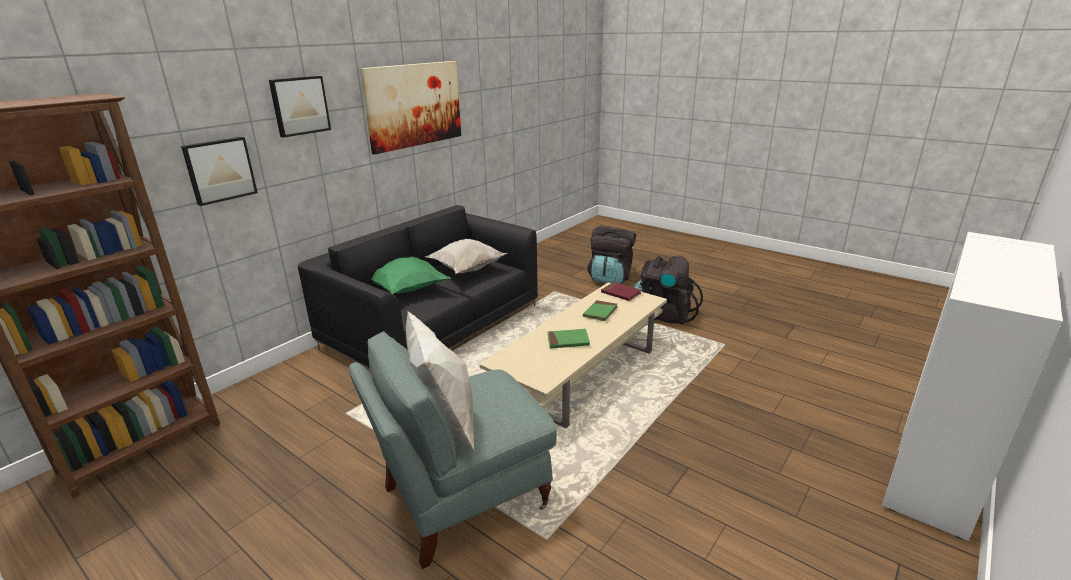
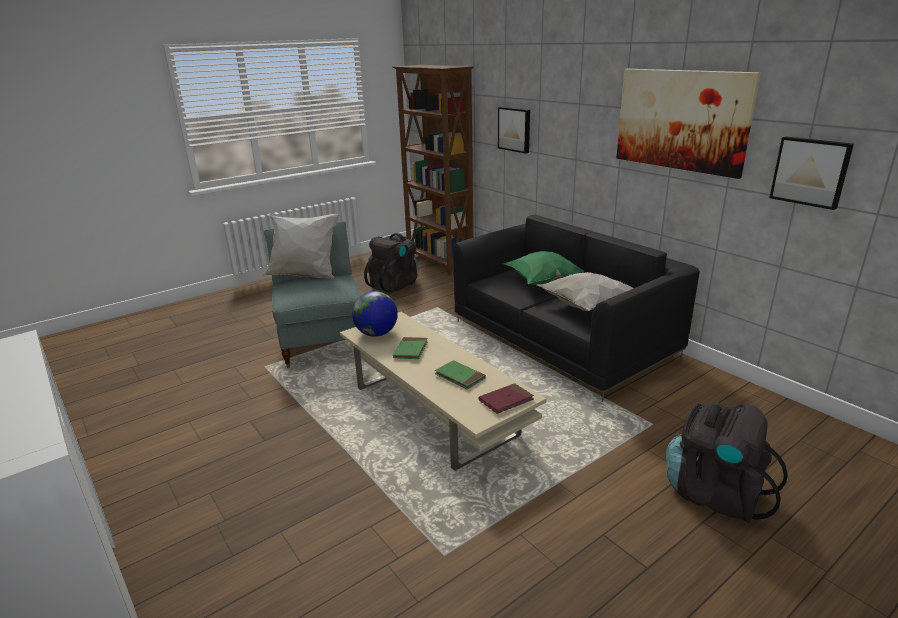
camera: 105 degrees right, 0 degrees up
picture [269,76,331,138] -> picture moved to [769,136,854,210]
black backpack [634,256,703,325] -> black backpack moved to [364,233,417,294]
none -> globe [352,291,398,337]

